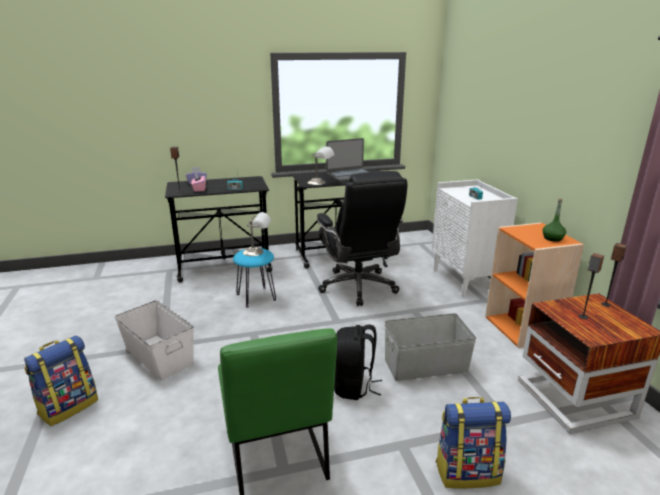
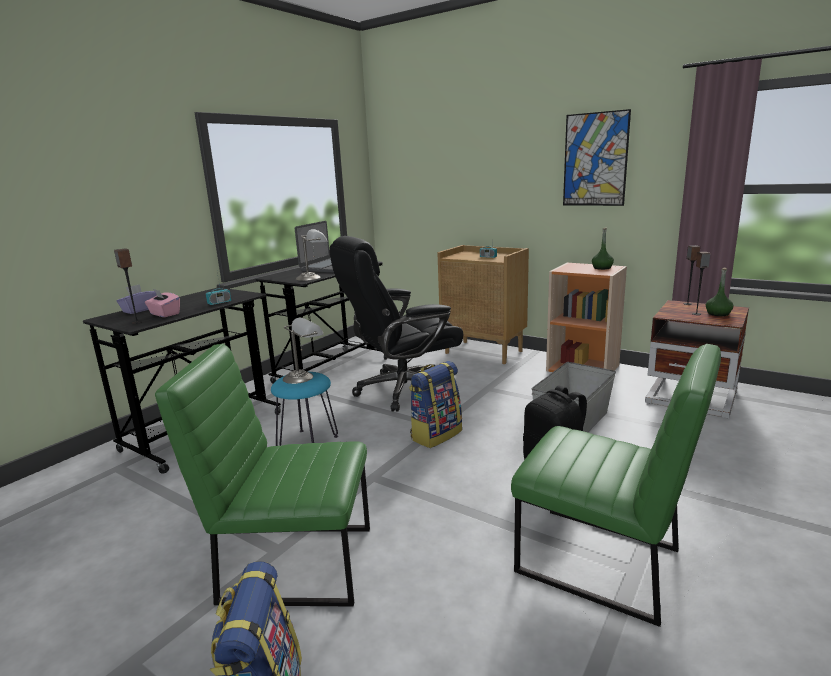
camera: 40 degrees left, 5 degrees down
white storage box [114,300,194,380] -> green chair [155,344,370,606]
black office chair [317,171,407,306] -> black office chair turned 120 degrees clockwise [330,236,463,412]
white cabinet [432,179,518,297] -> brown cabinet [437,245,529,364]
backpack [435,397,511,489] -> backpack moved to [409,361,462,448]
none -> picture [563,109,631,206]
none -> green bottle [706,268,734,316]

